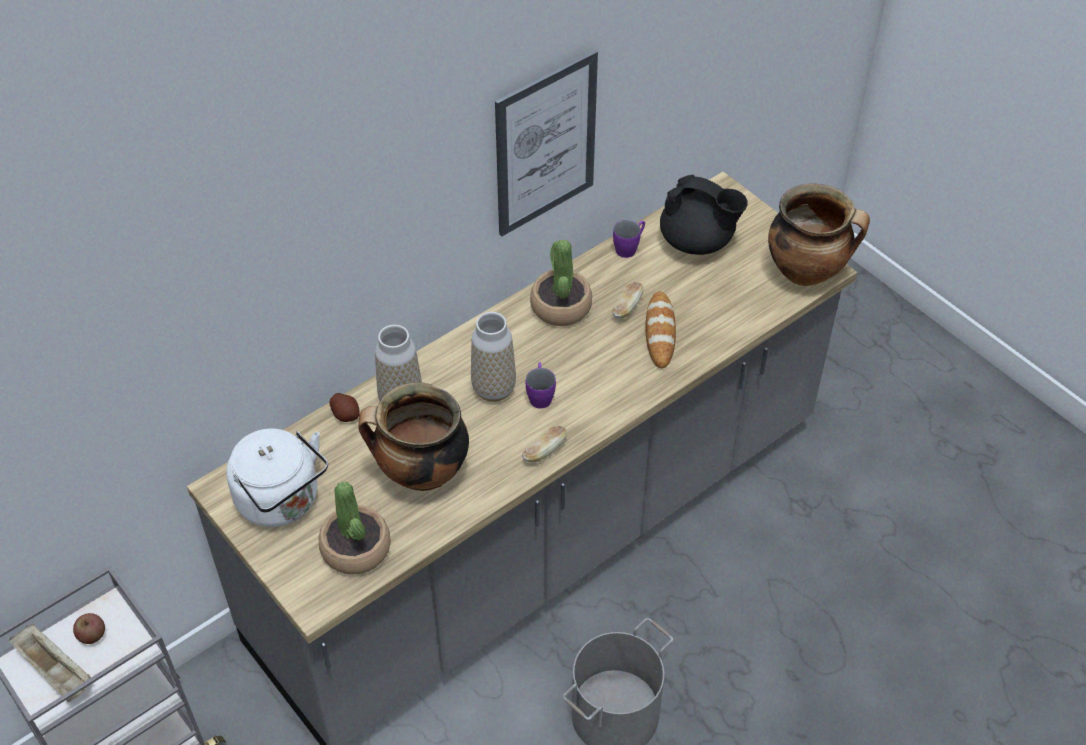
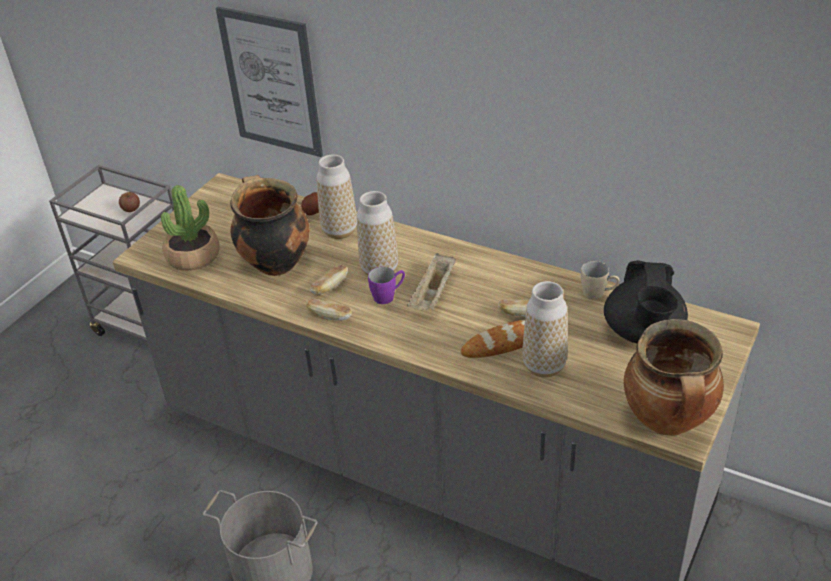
camera: 70 degrees right, 10 degrees down
beige tray [9,624,91,702] -> beige tray moved to [407,253,456,310]
white kettle [226,429,328,527] -> none
picture [495,50,598,236] -> picture moved to [216,7,323,157]
potted plant [530,239,592,326] -> none
purple mug [613,220,645,258] -> beige mug [581,261,619,299]
none -> bread [310,265,348,294]
none -> vase [522,281,568,378]

